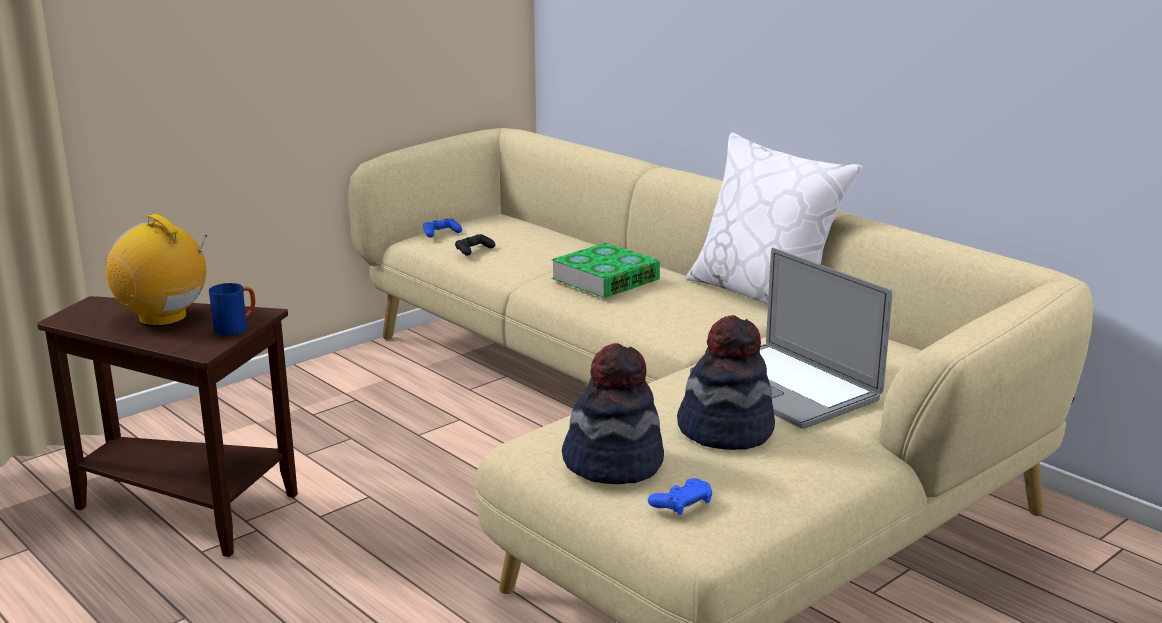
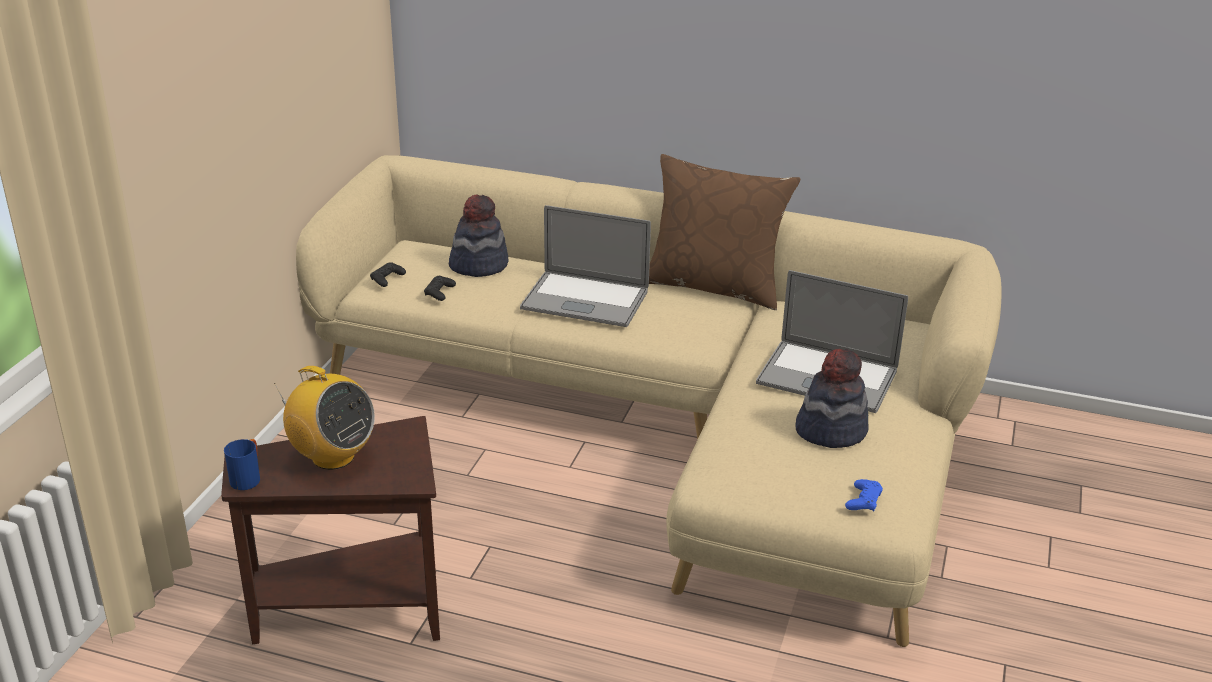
camera: 30 degrees left, 10 degrees up
radio [105,214,207,327] -> radio turned 150 degrees counterclockwise [274,366,375,470]
blue mug [209,283,256,336] -> blue mug moved to [224,439,260,490]
blue game controller [423,218,462,238] -> black game controller [370,262,406,287]
book [551,243,660,298] -> laptop [520,205,651,327]
hat [562,343,664,484] -> hat moved to [449,195,508,277]
white pillow [686,132,862,305] -> brown pillow [649,154,800,310]

